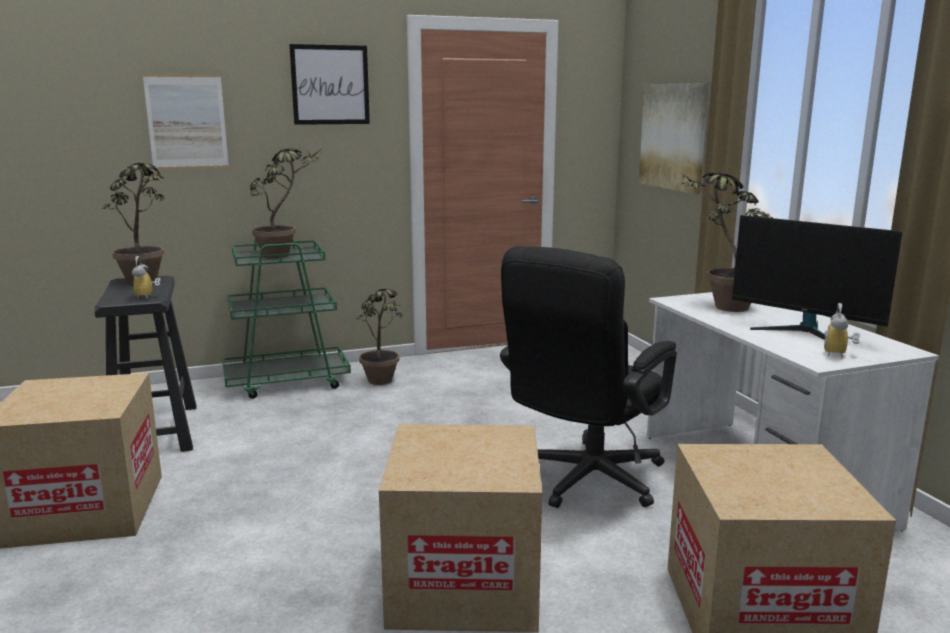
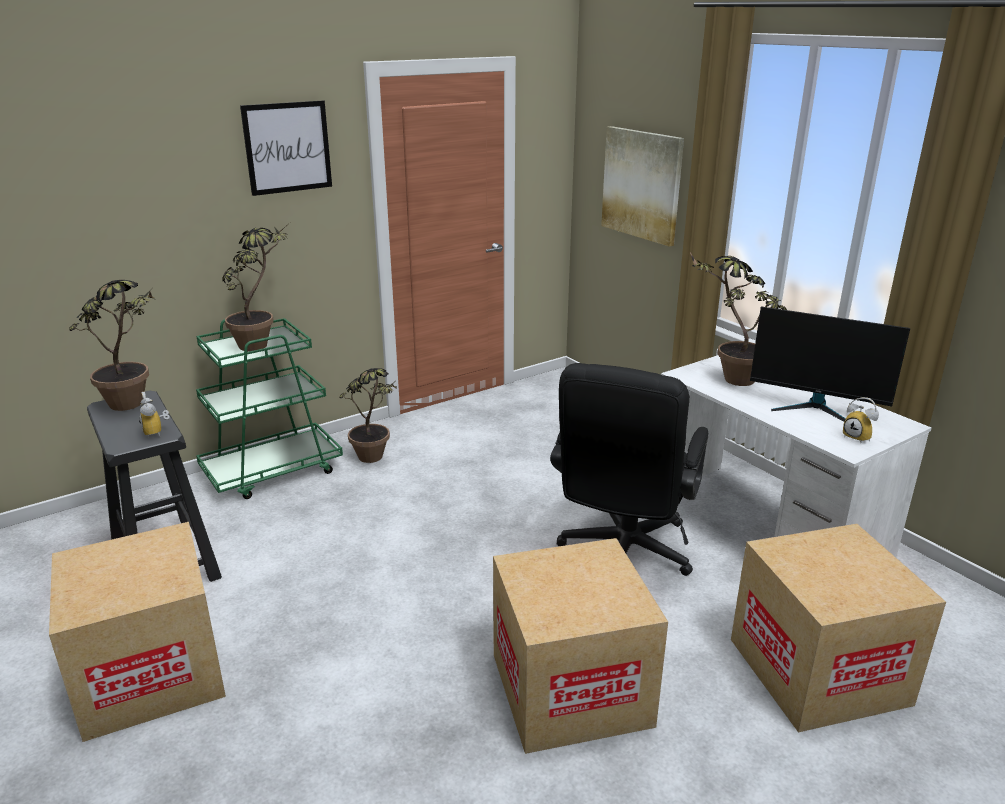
camera: 15 degrees left, 10 degrees up
picture [143,75,229,169] -> none
alarm clock [824,303,860,359] -> alarm clock turned 45 degrees counterclockwise [843,397,879,443]

